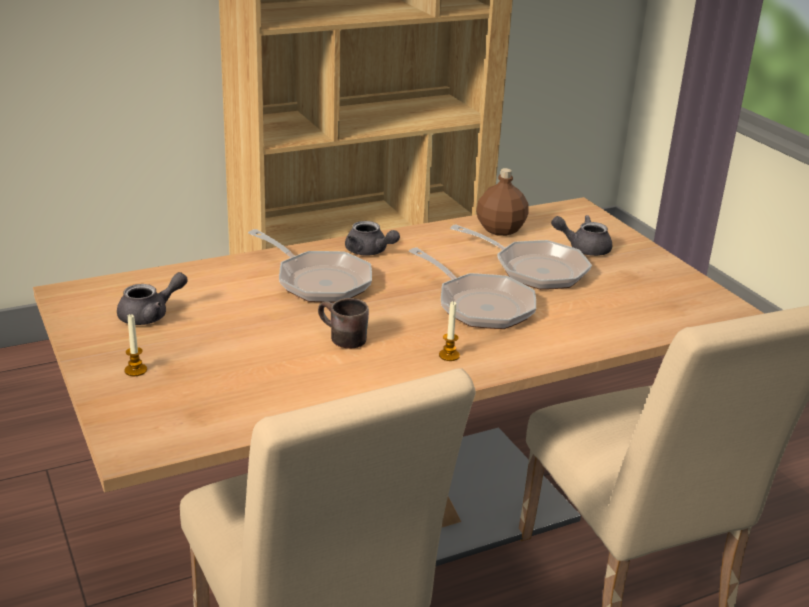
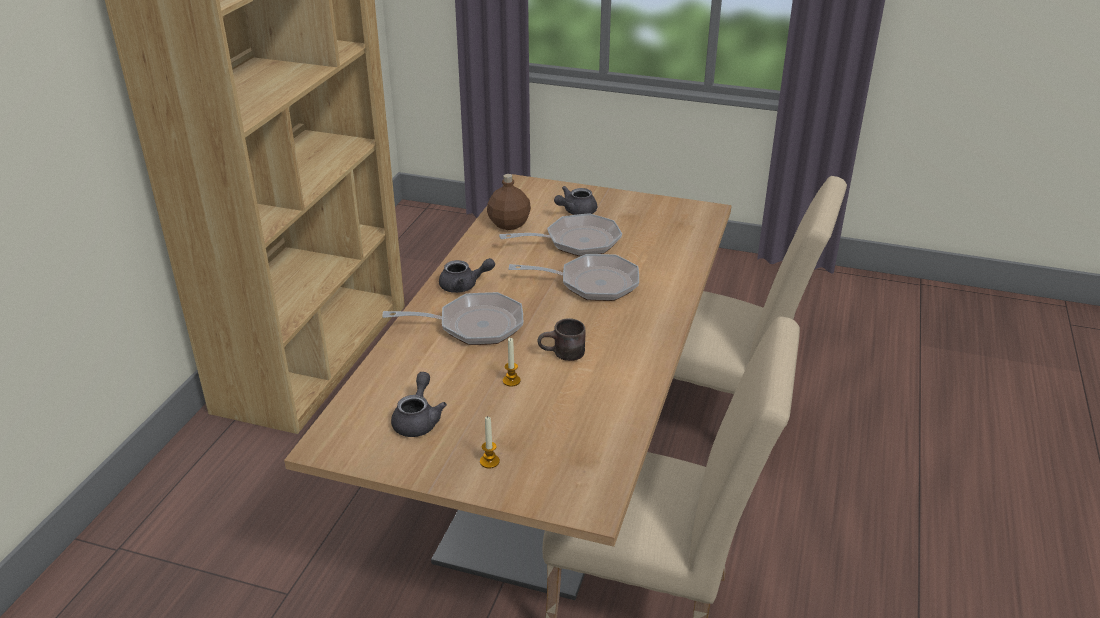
camera: 45 degrees left, 5 degrees up
candle [439,301,460,361] -> candle moved to [503,338,521,387]

